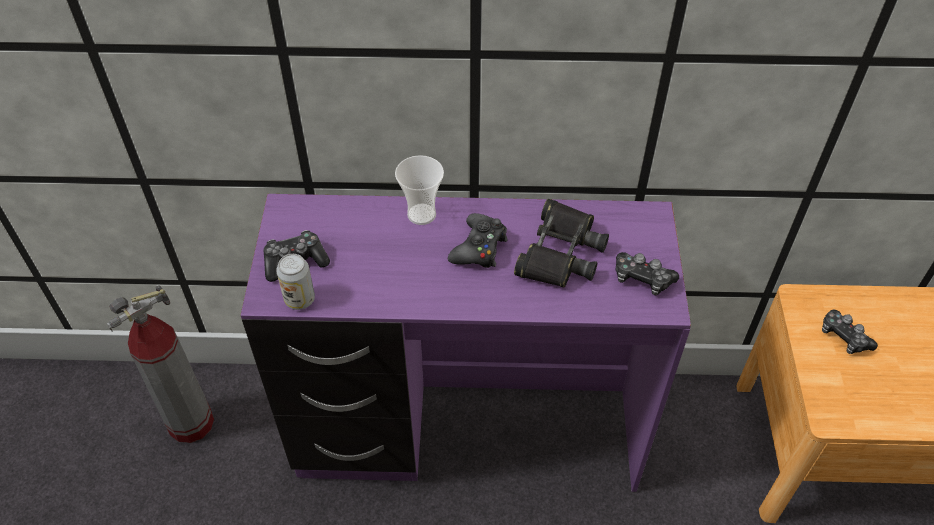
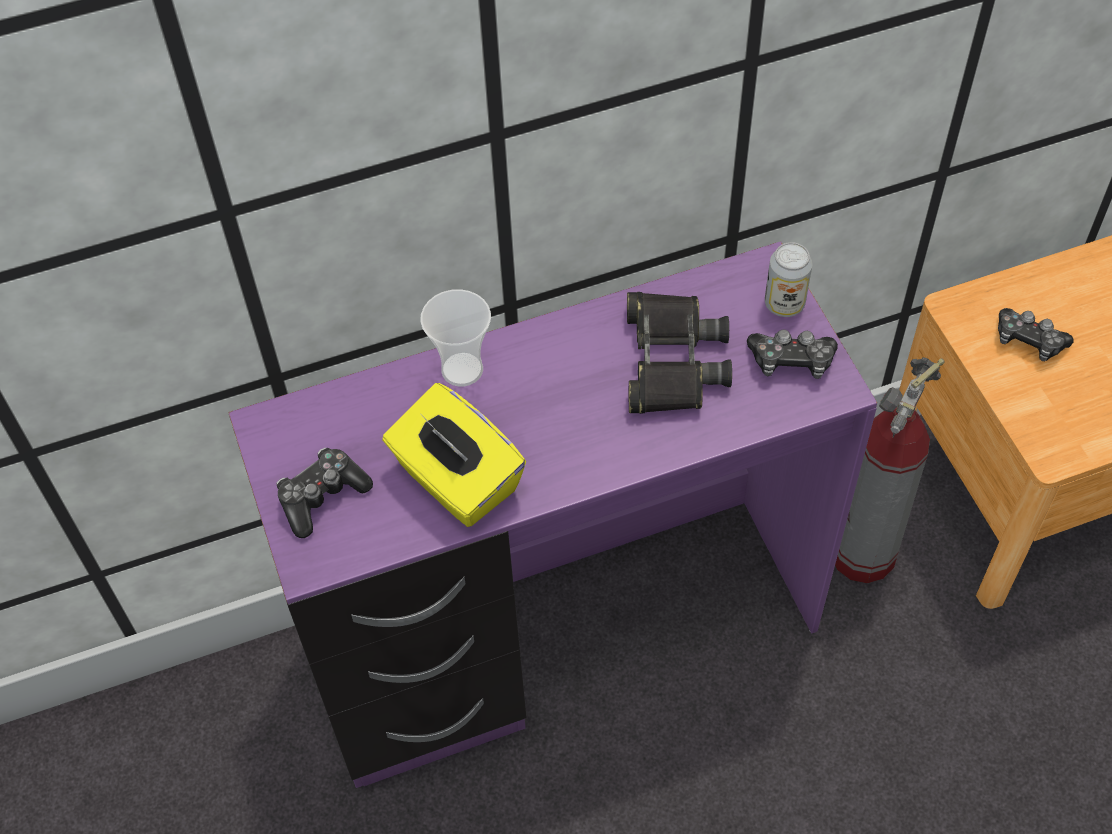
camera: 20 degrees left, 5 degrees up
fire extinguisher [107,286,214,443] -> fire extinguisher moved to [835,357,944,583]
can [276,254,315,310] -> can moved to [765,242,813,317]
black game controller [448,213,508,268] -> none
none -> yellow tissue box [382,383,526,527]

